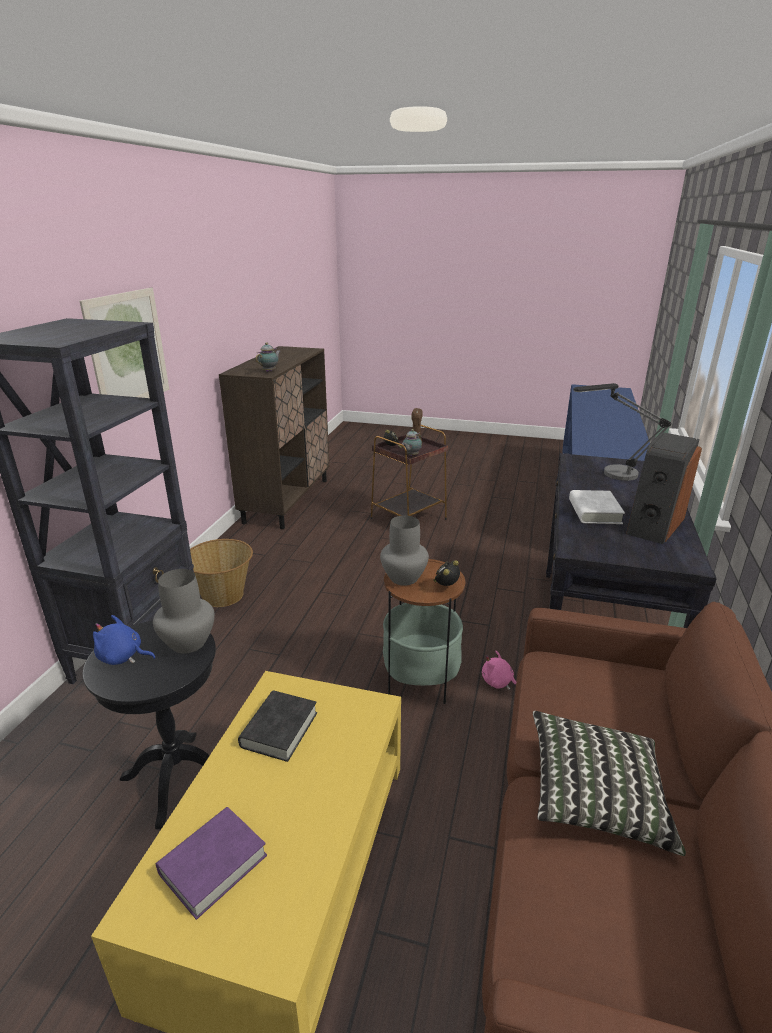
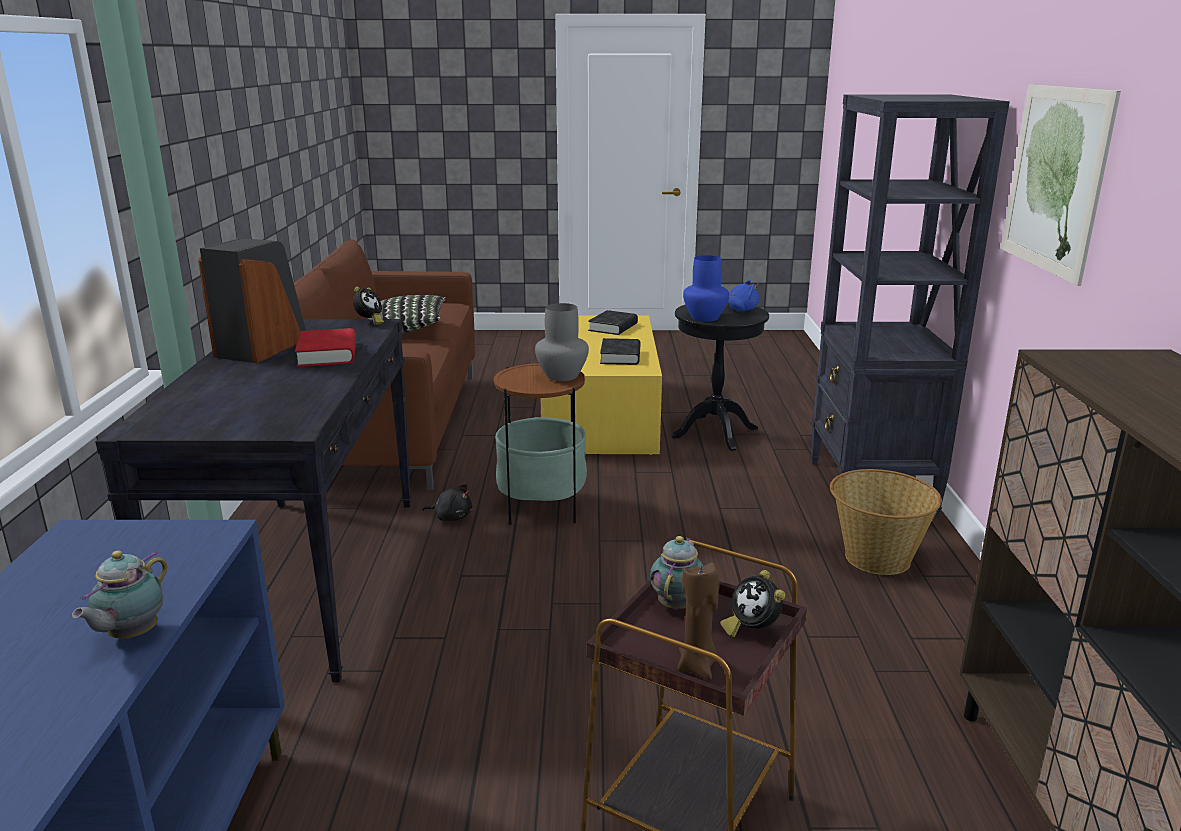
camera: 165 degrees right, 5 degrees down
grey vase [153,569,215,654] -> blue vase [683,255,729,322]
purple book [156,807,267,920] -> black book [588,310,638,335]
teapot [256,343,281,372] -> teapot moved to [72,551,167,639]
alarm clock [433,560,460,586] -> alarm clock moved to [353,287,384,325]
pink plush toy [482,651,516,690] -> black plush toy [423,484,472,521]
white book [569,490,625,524] -> red book [295,328,356,367]
table lamp [574,383,672,481] -> none

